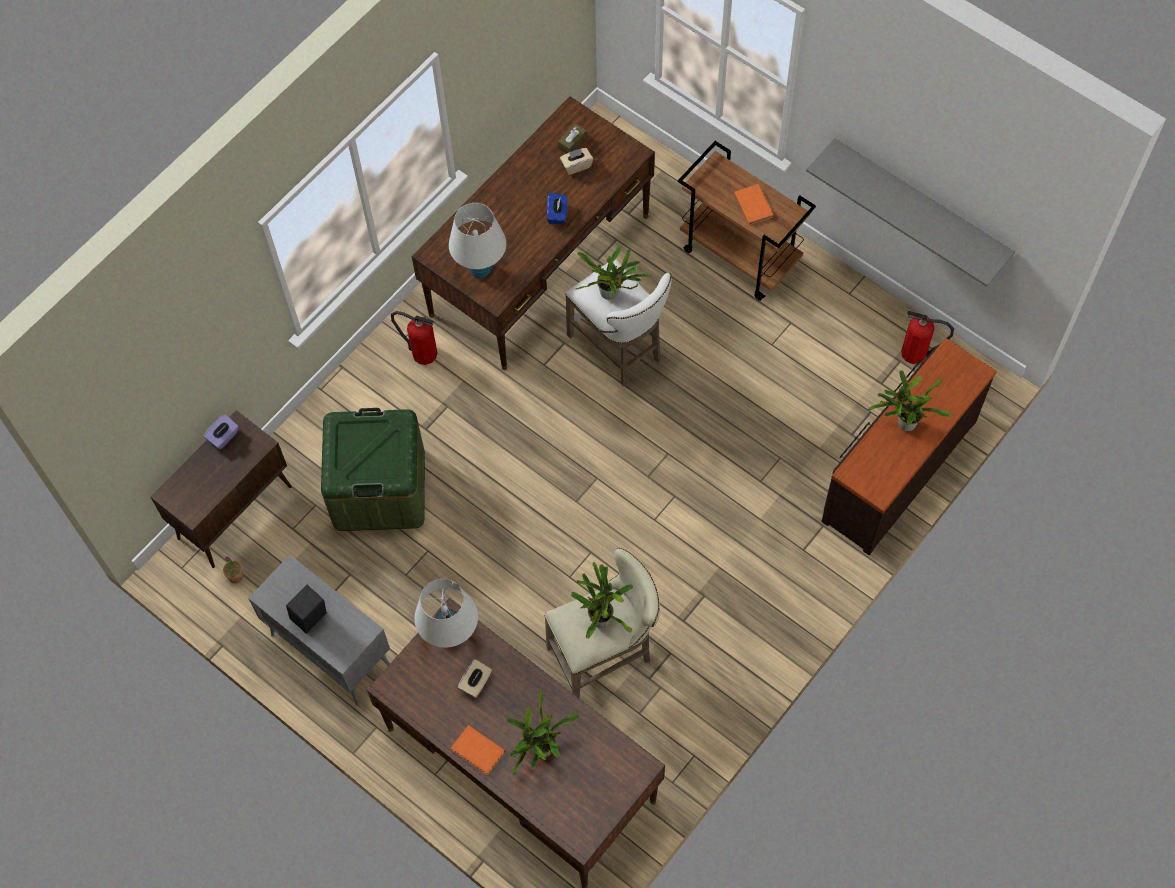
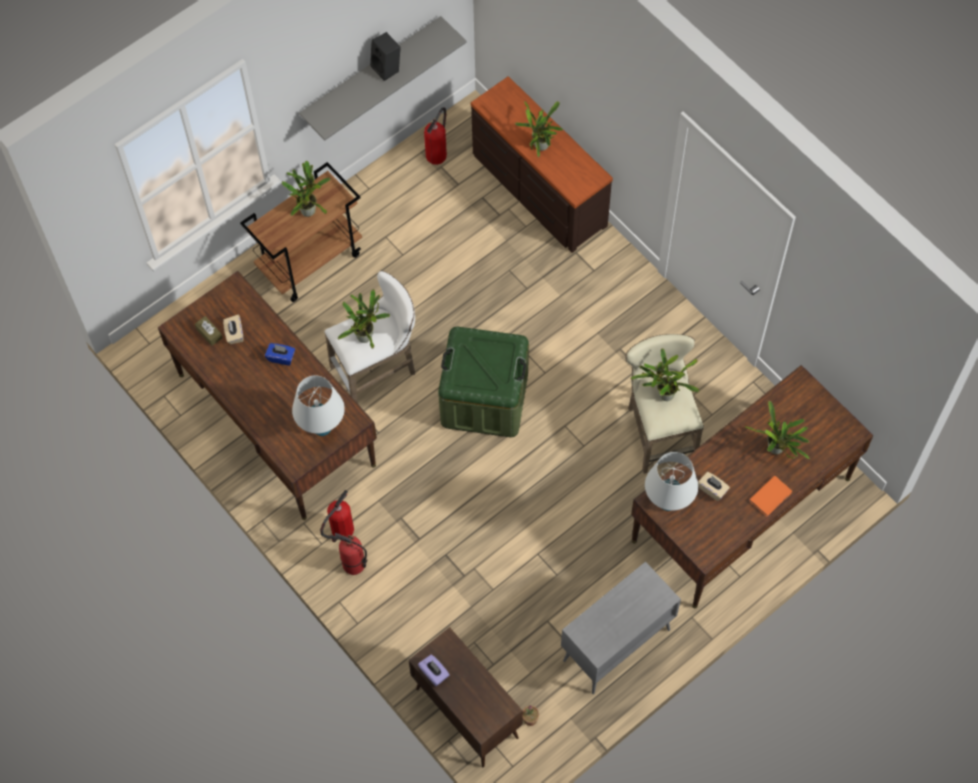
camera: 80 degrees left, 0 degrees up
black speaker [286,585,327,633] -> black speaker moved to [370,32,401,81]
green storage box [321,408,425,531] -> green storage box moved to [438,327,529,437]
orange book [734,184,773,225] -> potted plant [282,161,331,217]
none -> fire extinguisher [334,533,367,575]

